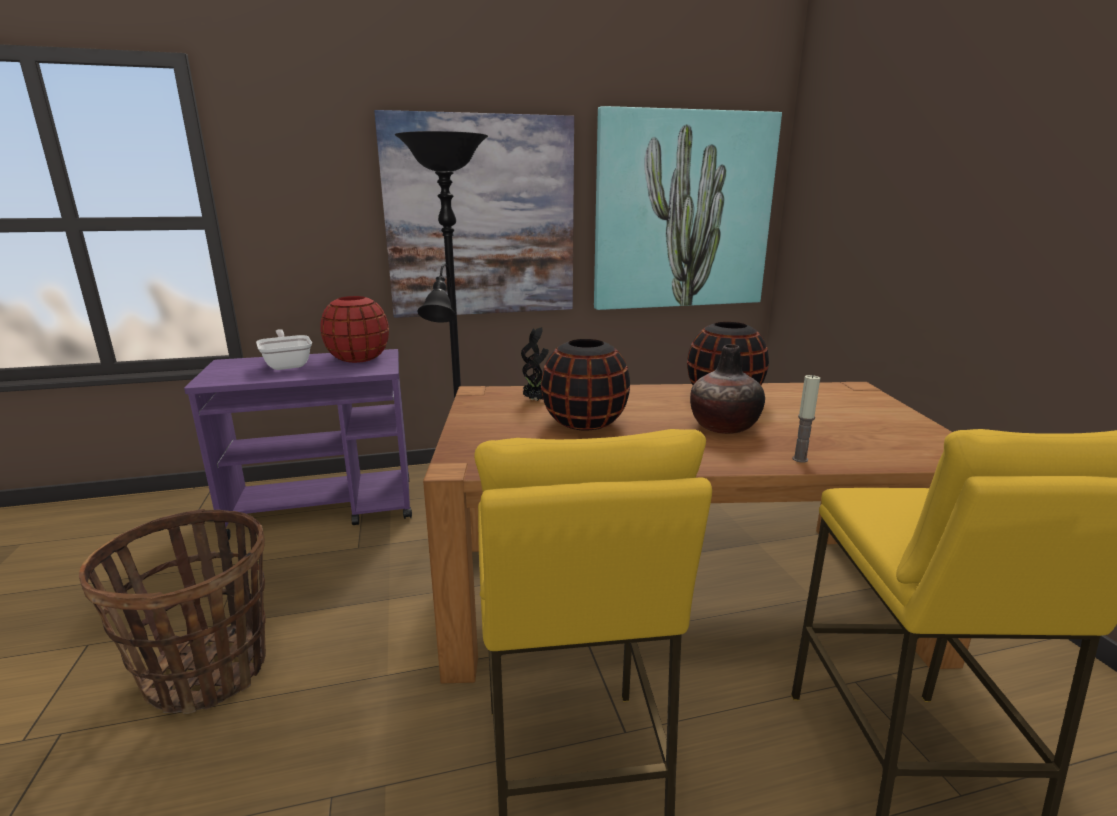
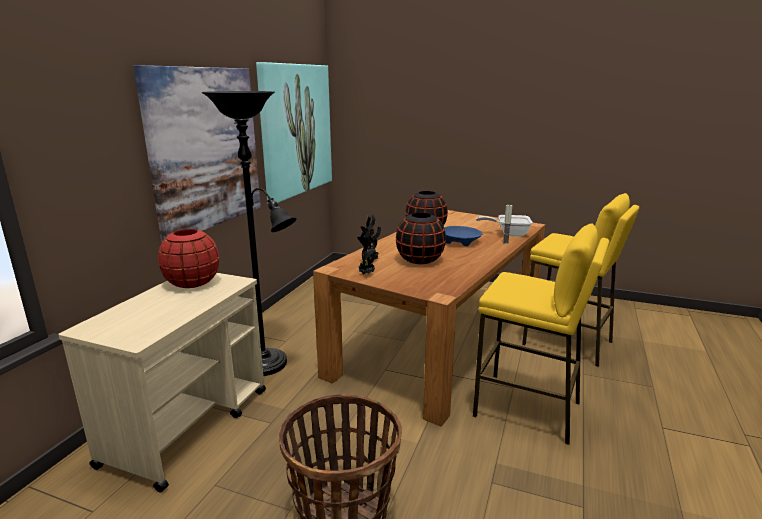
camera: 55 degrees left, 0 degrees up
purple cart [184,349,412,541] -> beige cart [58,273,266,493]
frying pan [256,329,312,370] -> frying pan moved to [476,215,532,236]
vase [690,344,765,434] -> blue bowl [444,226,482,246]
none -> potted plant [357,226,375,274]

